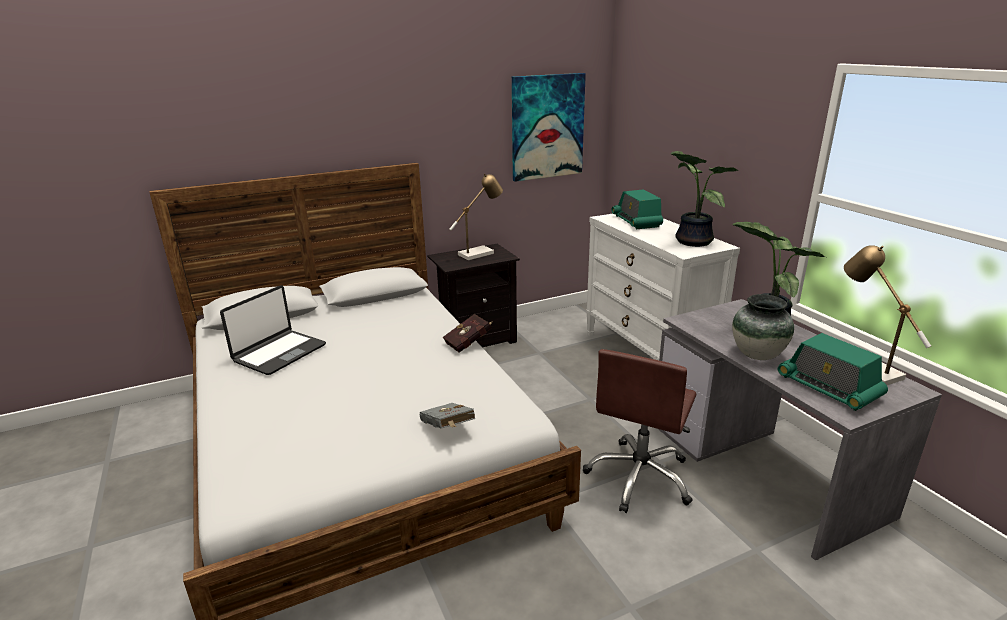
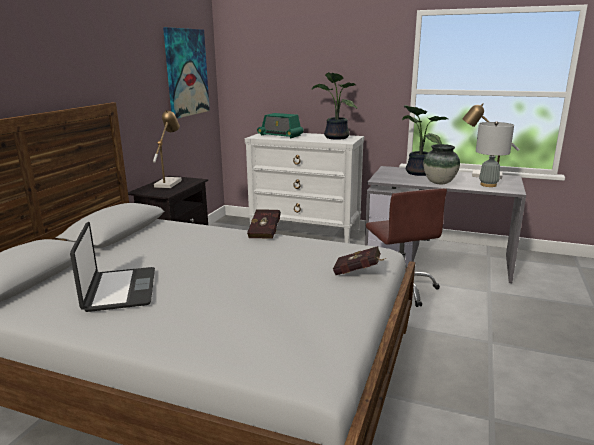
camera: 45 degrees left, 5 degrees down
grey book [420,403,475,429] -> red book [333,246,387,275]
radio [778,333,888,411] -> grey table lamp [476,121,514,187]

